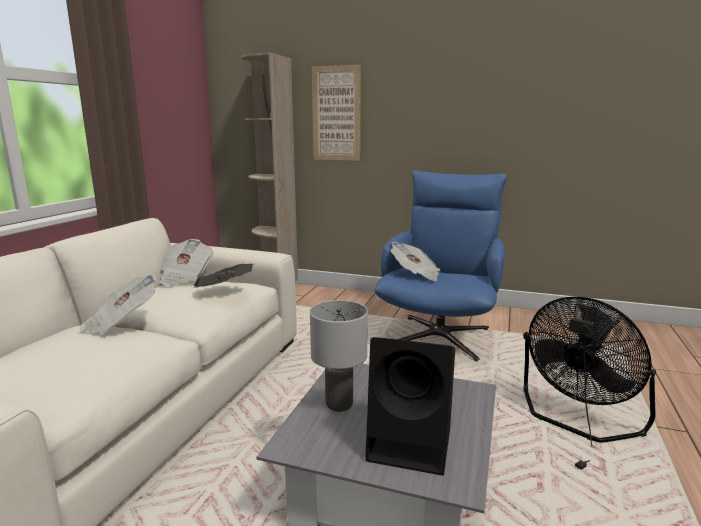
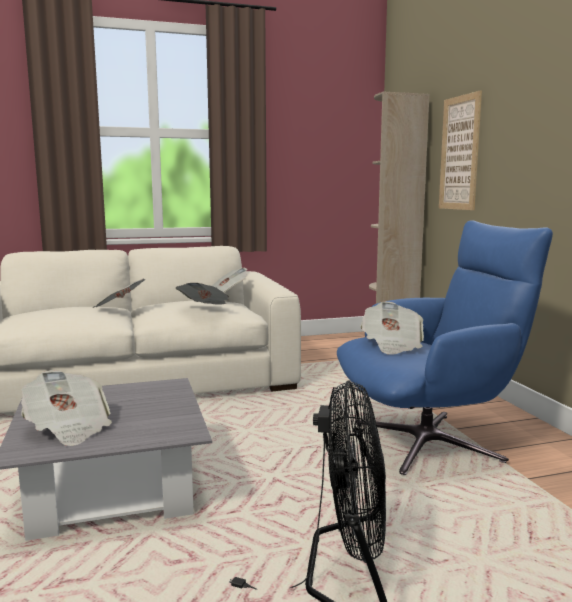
camera: 55 degrees right, 5 degrees down
white table lamp [310,300,368,412] -> none
black speaker [365,337,455,475] -> newspaper [21,370,112,446]

